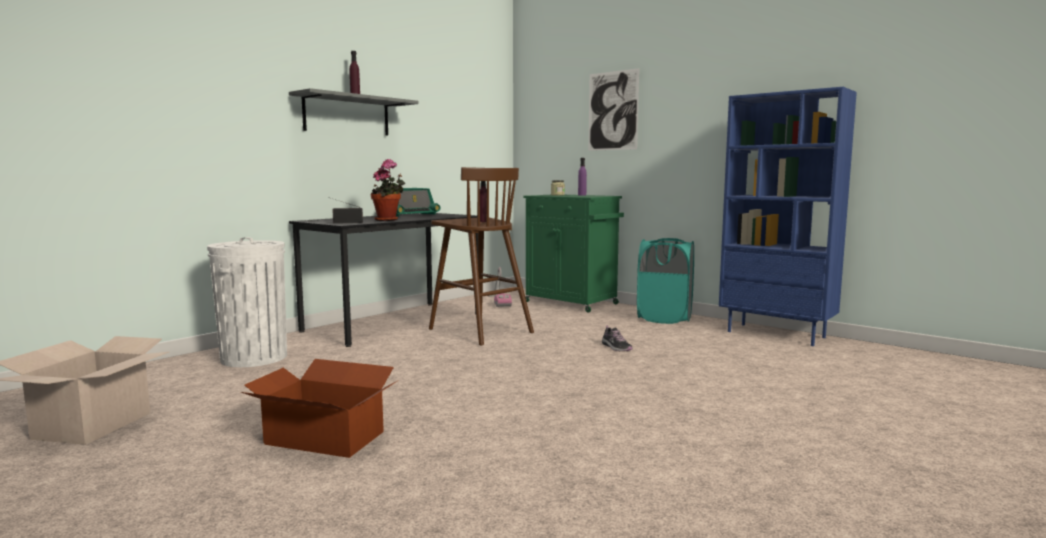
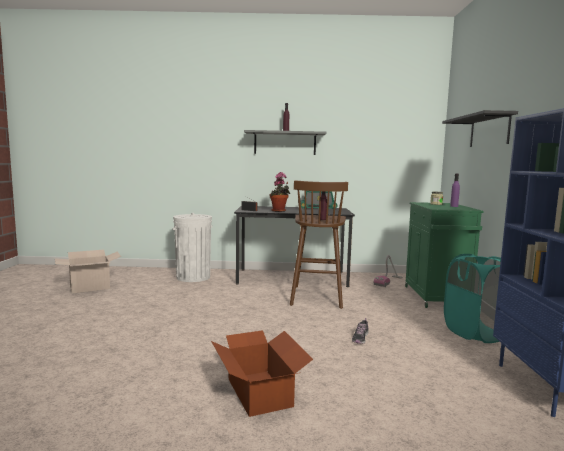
camera: 50 degrees right, 0 degrees up
cardboard box [241,359,399,458] -> cardboard box moved to [211,330,313,417]
picture [589,68,639,151] -> black shelf [442,110,518,147]

